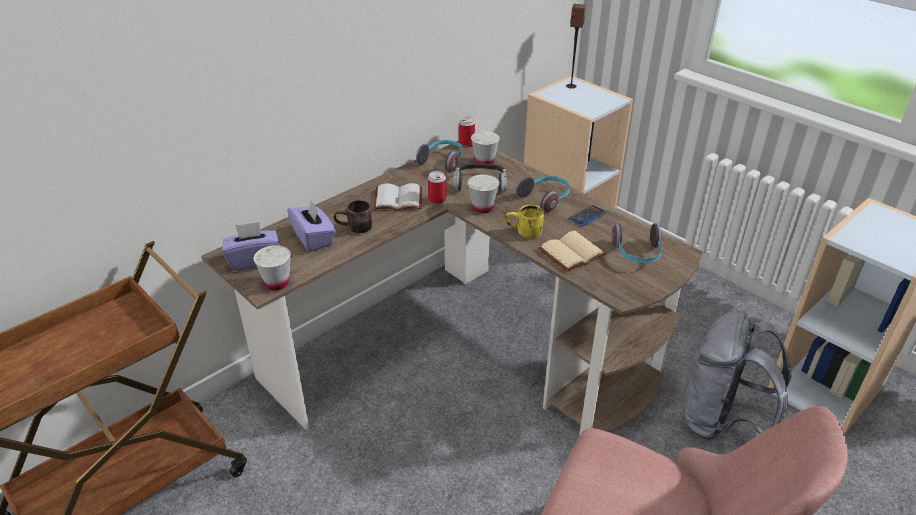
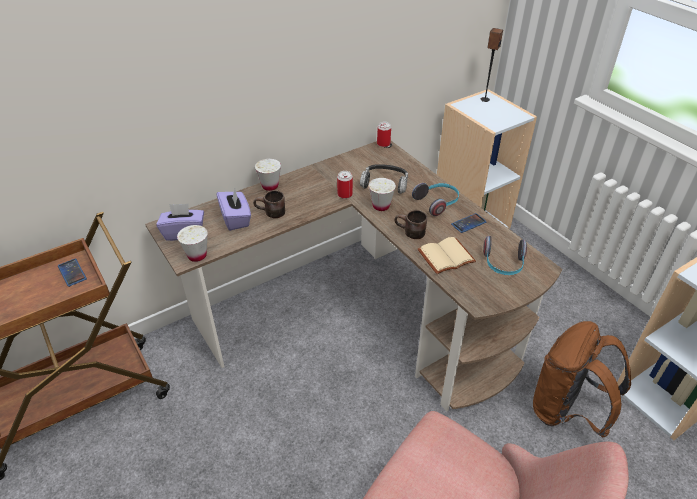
camera: 10 degrees right, 5 degrees up
white book [373,183,422,211] -> none
headphones [416,140,463,172] -> none
white cup [471,131,500,164] -> white cup moved to [255,159,281,191]
yellow mug [505,204,544,238] -> brown mug [394,210,427,239]
grey backpack [685,310,792,440] -> brown backpack [533,321,631,437]
none -> phone [58,259,87,287]

